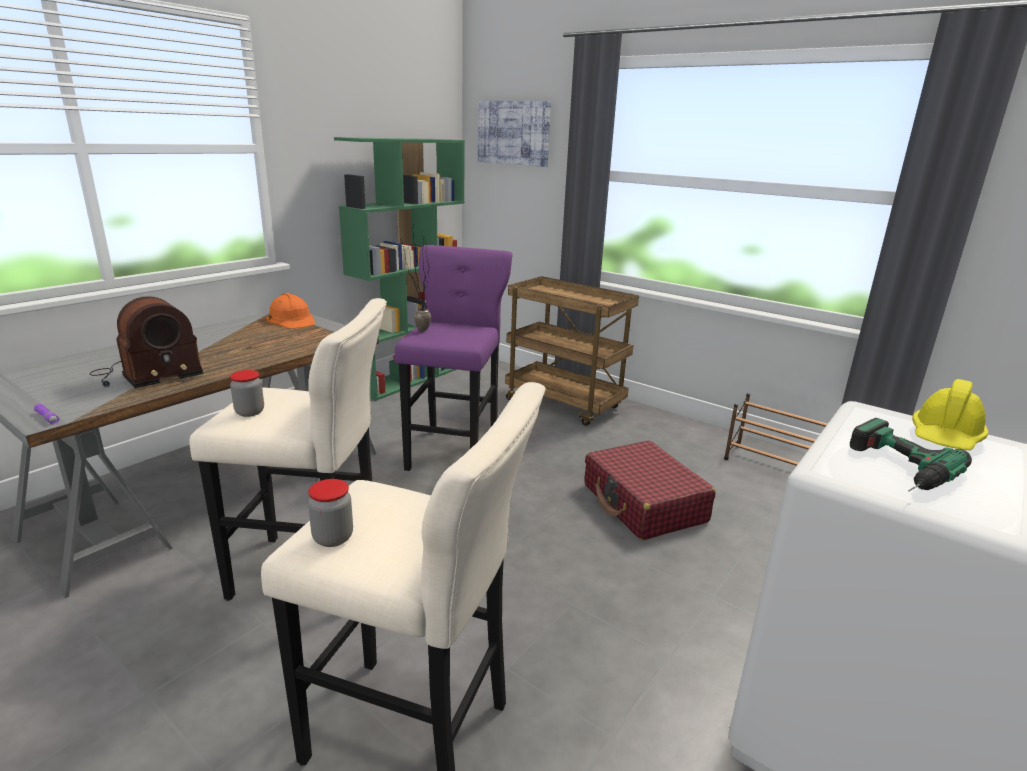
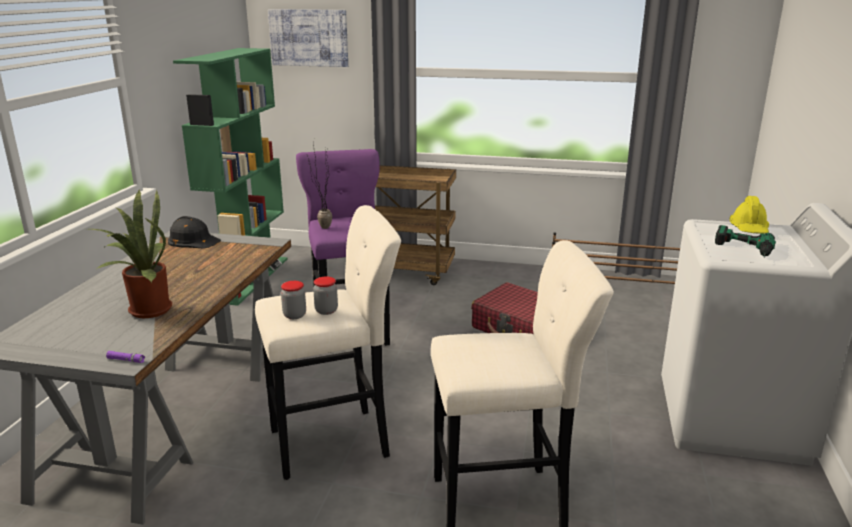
camera: 25 degrees left, 0 degrees up
radio [90,296,204,388] -> potted plant [90,189,172,318]
orange hard hat [267,293,316,329] -> black hard hat [168,216,221,248]
jar [308,479,353,547] -> jar moved to [313,277,338,315]

